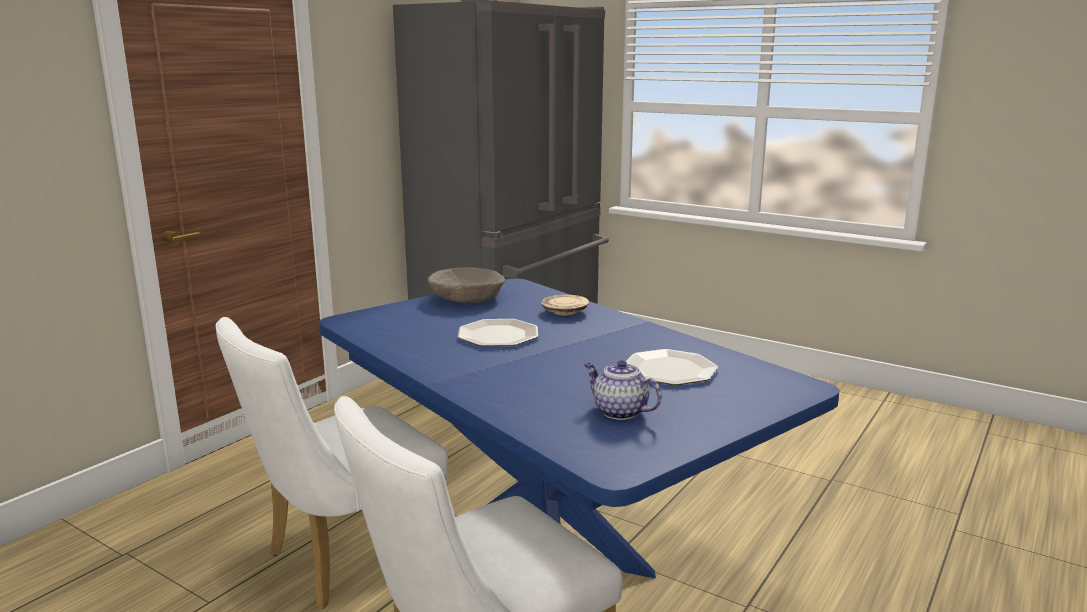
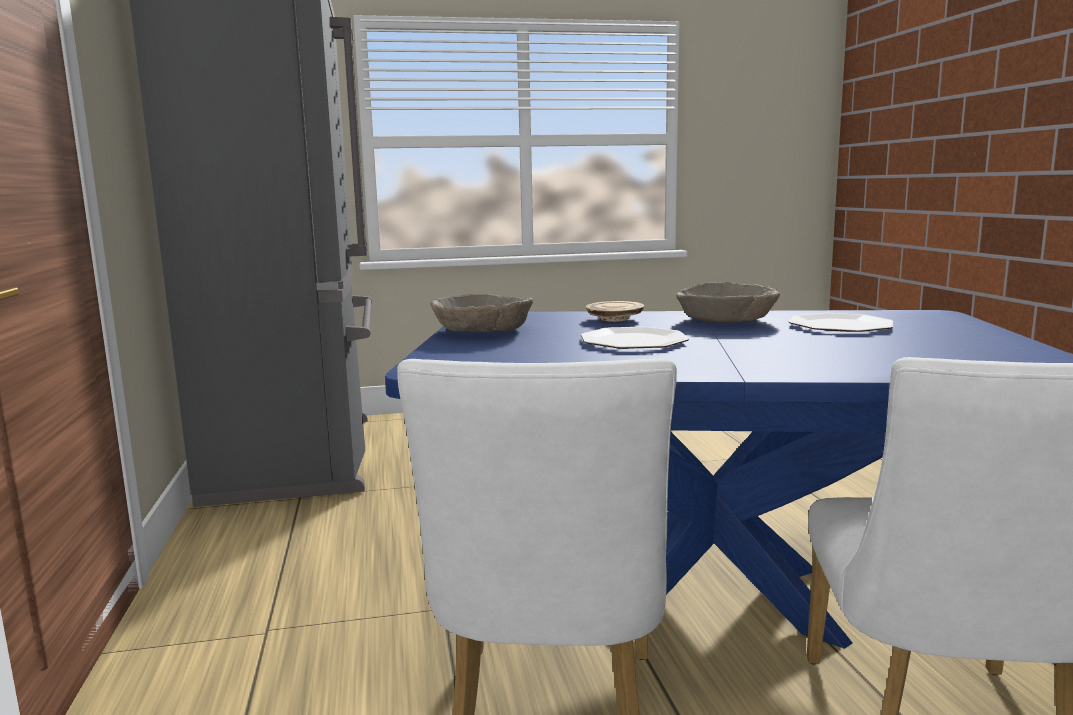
camera: 45 degrees left, 5 degrees down
teapot [584,360,662,420] -> none
none -> beige bowl [676,282,780,323]

